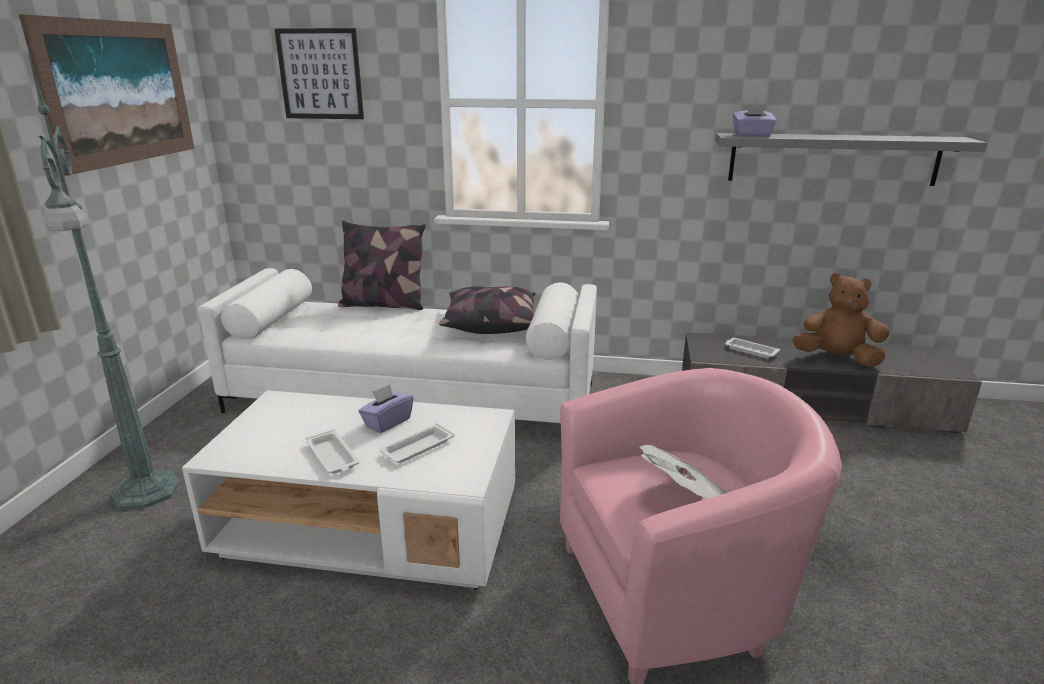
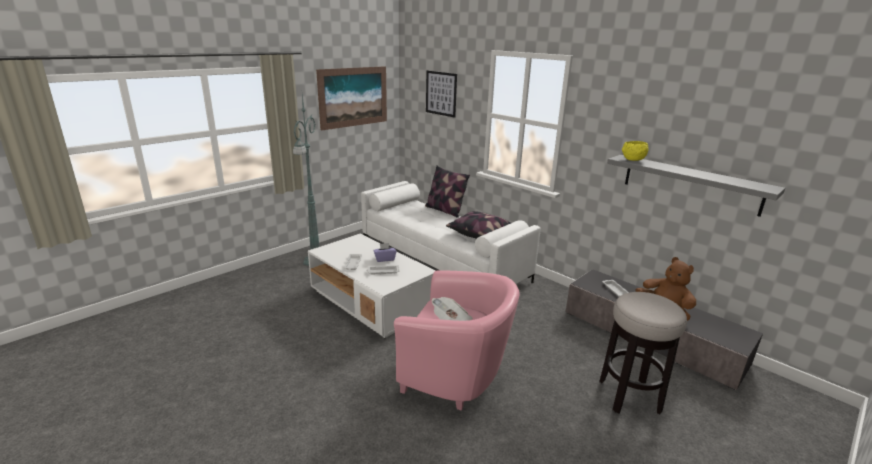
camera: 35 degrees right, 0 degrees up
purple tissue box [733,104,777,136] -> yellow bowl [622,141,648,161]
none -> stool [599,292,687,414]

